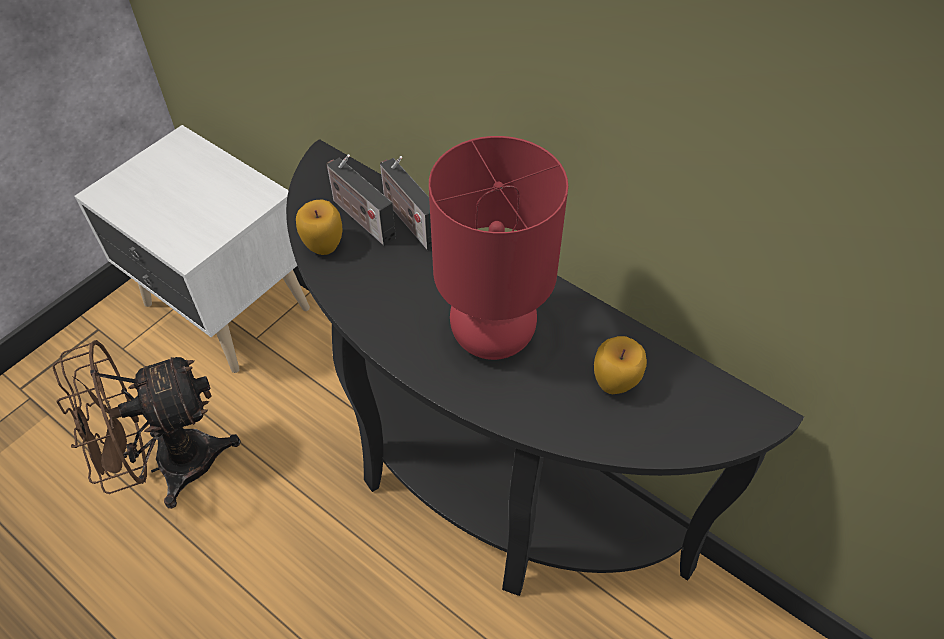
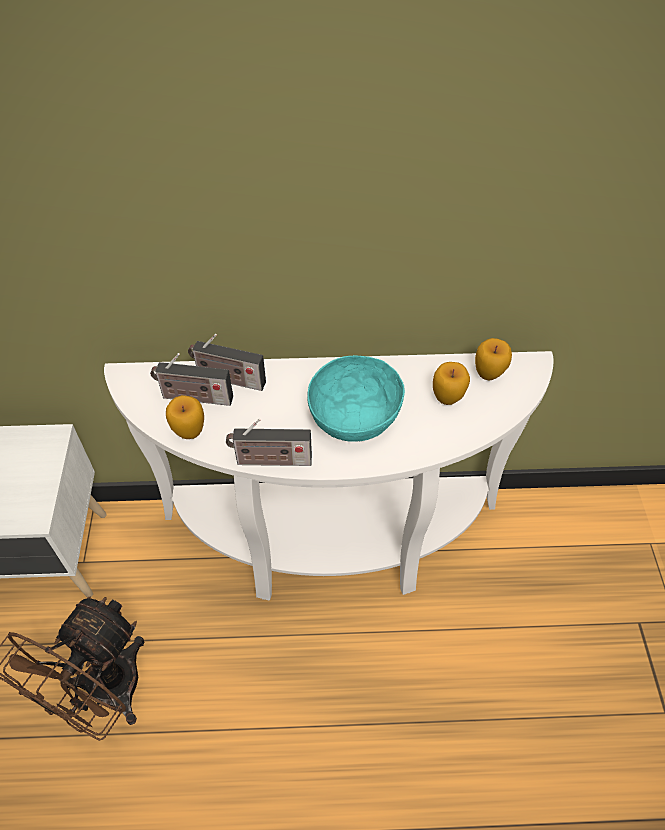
camera: 40 degrees left, 0 degrees up
black console table [286,139,804,596] -> white console table [104,351,554,601]
red table lamp [429,136,568,360] -> turquoise bowl [307,355,405,442]
none -> radio [226,419,312,466]
none -> apple [475,338,512,380]

